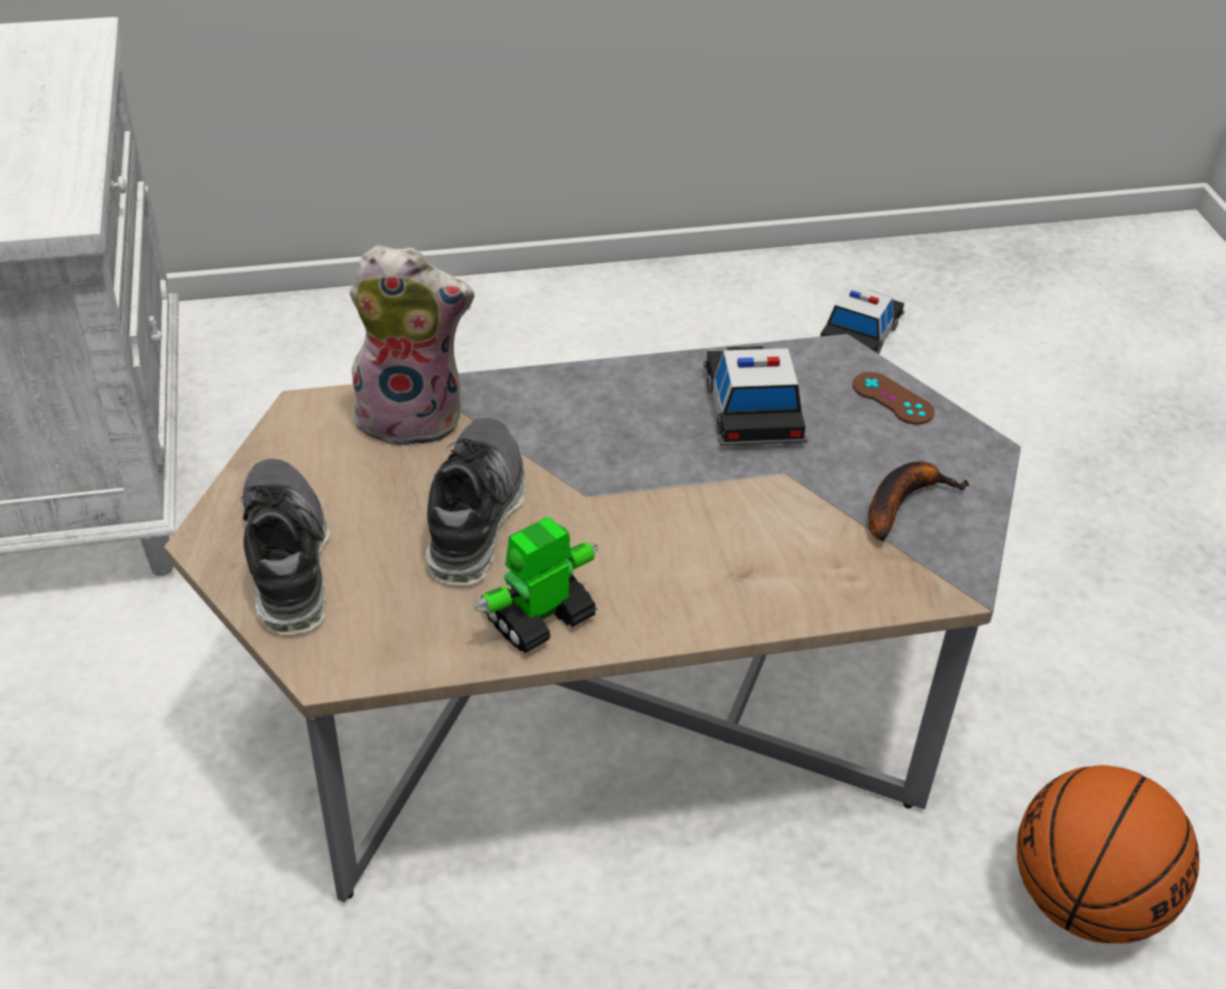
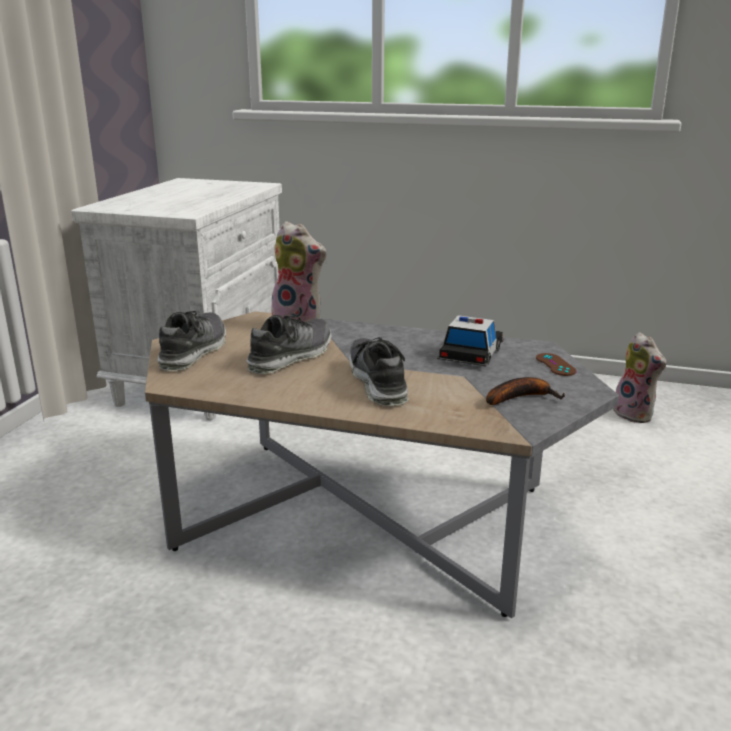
camera: 30 degrees right, 20 degrees down
toy robot [474,517,598,653] -> none
toy car [820,284,905,354] -> plush toy [613,332,666,423]
basketball [1017,765,1199,943] -> none
none -> shoe [349,337,409,406]

